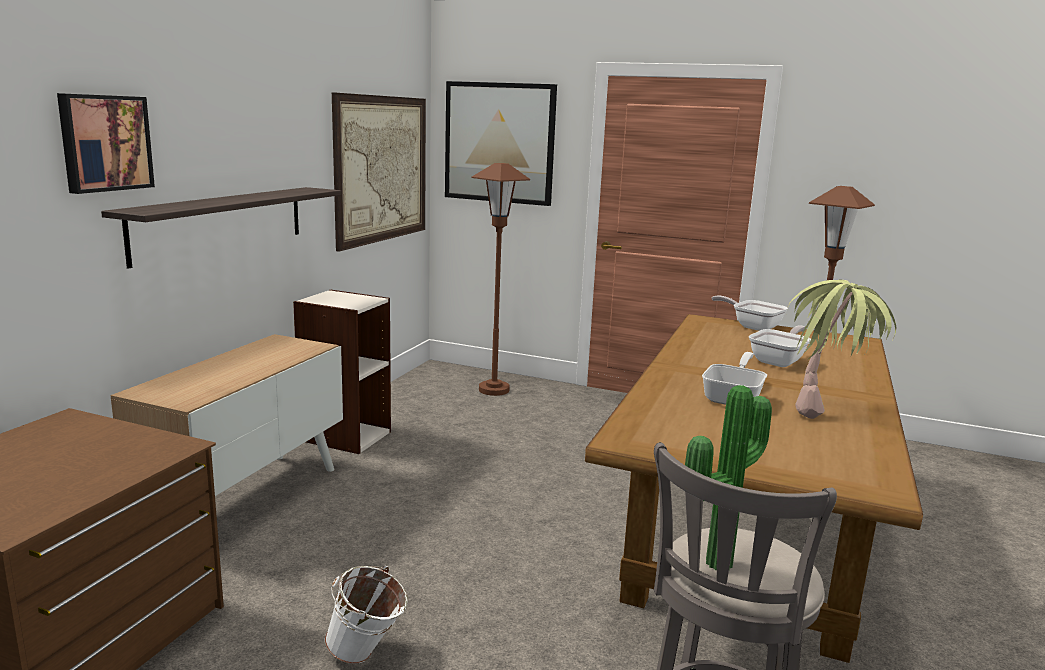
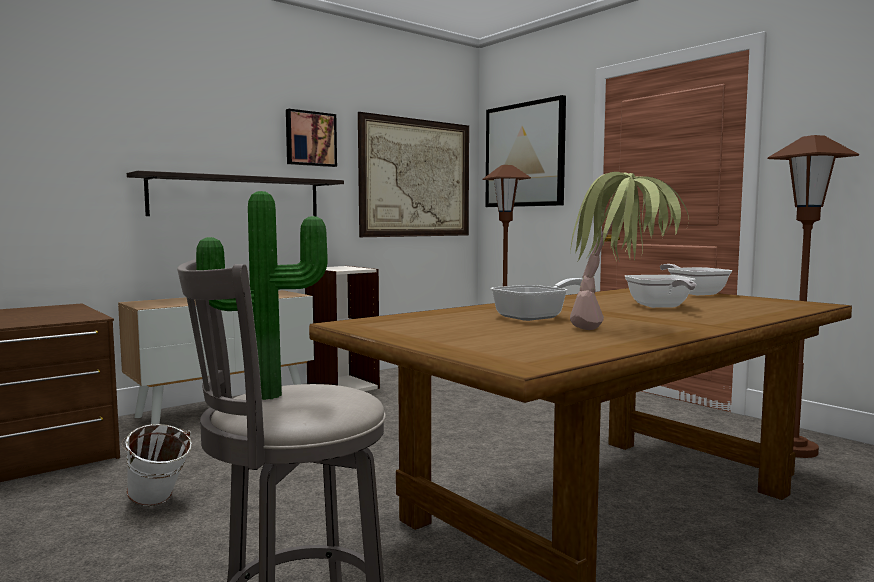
camera: 30 degrees right, 10 degrees down
picture [57,93,155,194] -> picture moved to [286,109,337,167]
frying pan [749,325,811,367] -> frying pan turned 105 degrees clockwise [625,275,696,308]

